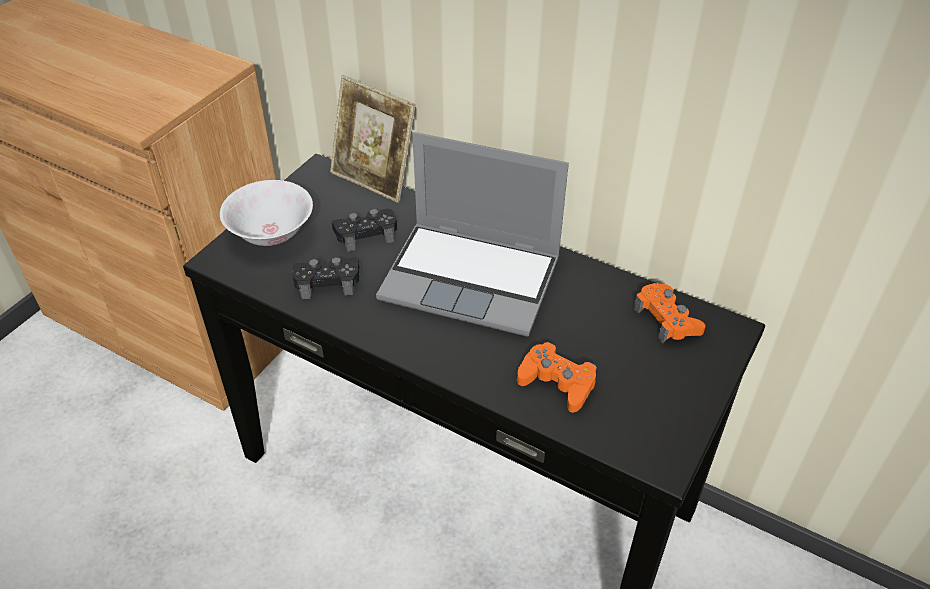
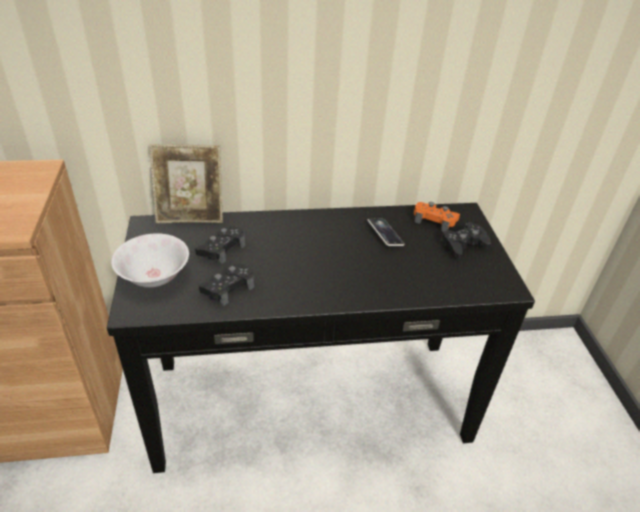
camera: 40 degrees left, 5 degrees down
laptop [376,132,569,337] -> none
orange game controller [517,342,597,413] -> none
none -> phone [367,218,404,246]
none -> black game controller [441,222,491,260]

